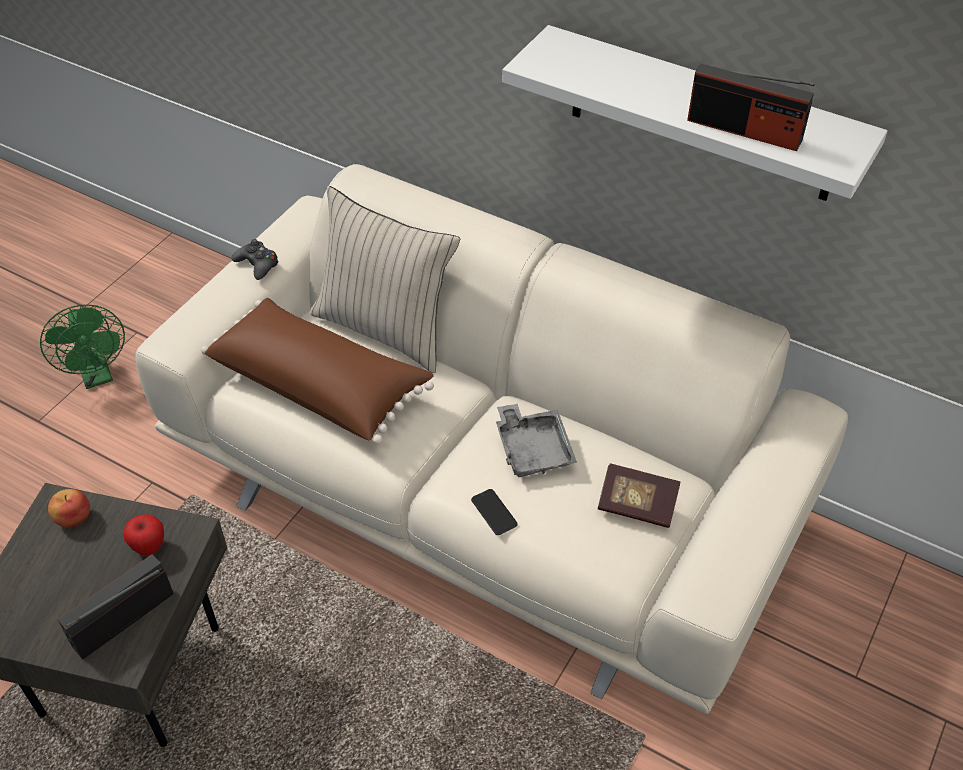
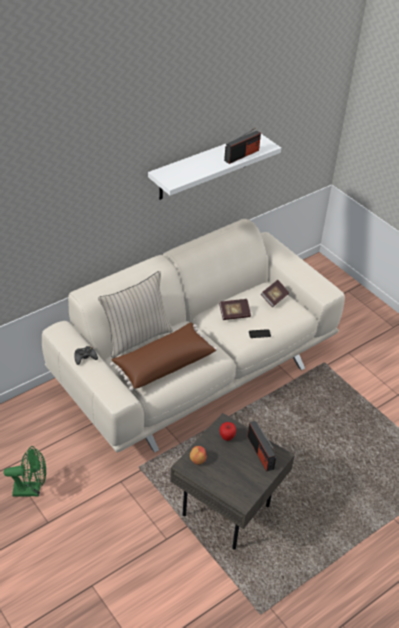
camera: 70 degrees left, 5 degrees down
grey tray [496,404,577,477] -> book [219,299,251,320]

